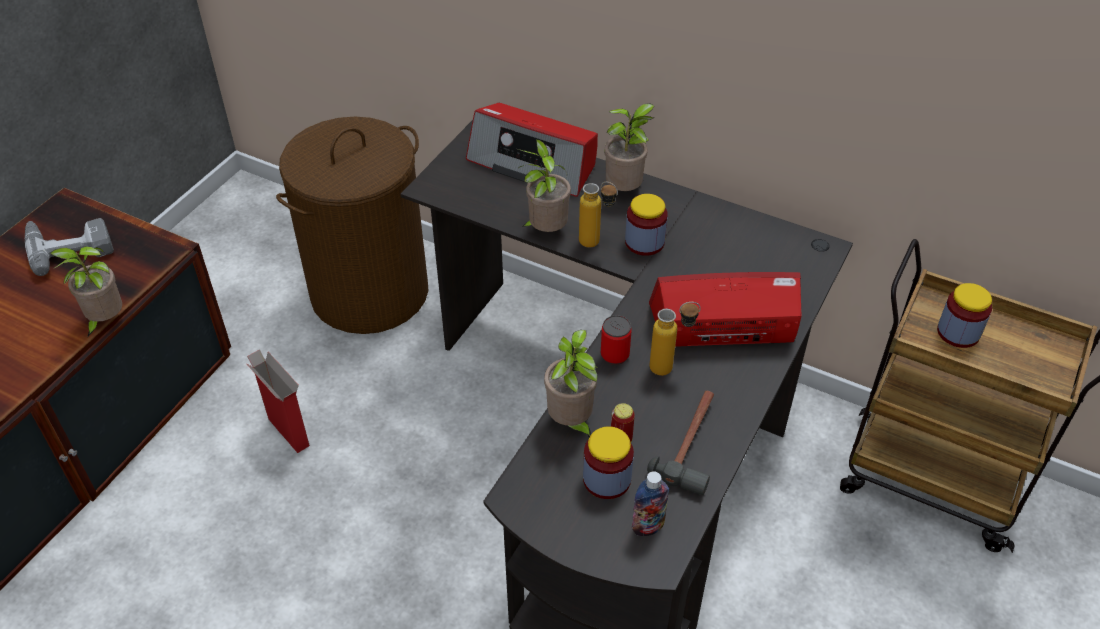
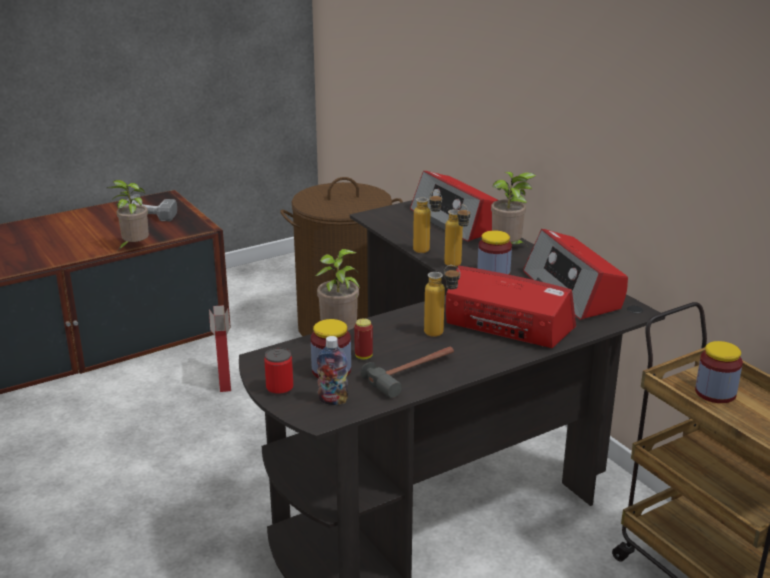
camera: 30 degrees right, 20 degrees down
potted plant [518,139,571,232] -> bottle [413,191,442,253]
can [601,315,632,365] -> can moved to [264,348,293,396]
none -> radio [523,229,628,320]

